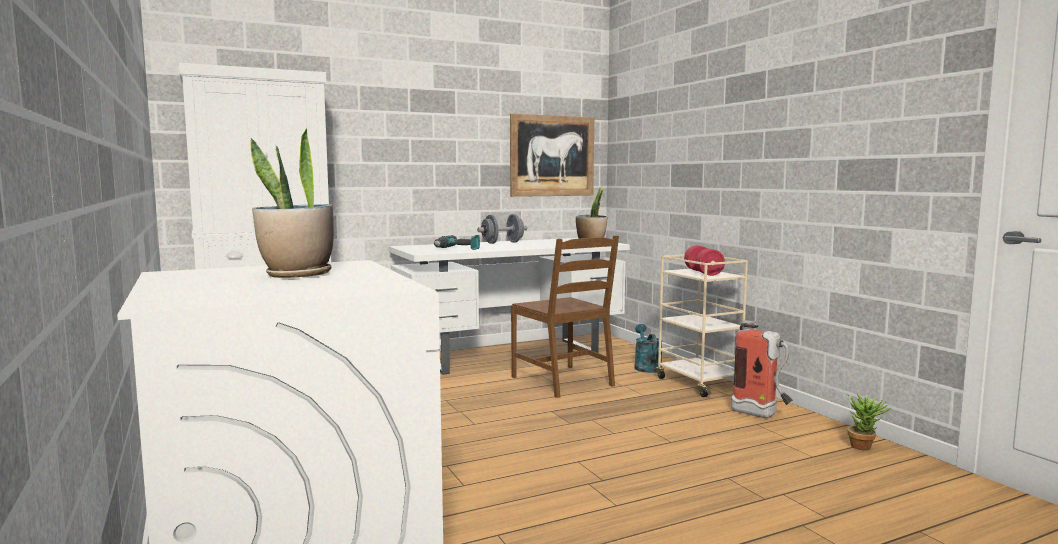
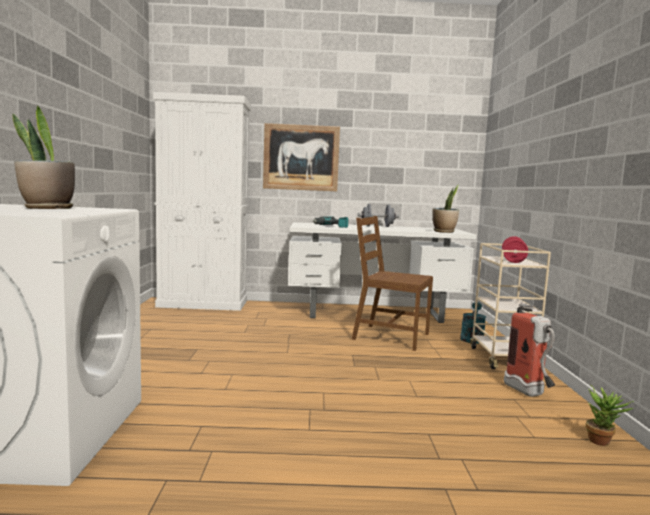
camera: 25 degrees right, 0 degrees up
picture [510,114,594,197] -> picture moved to [263,123,340,191]
brown chair [511,236,619,398] -> brown chair turned 120 degrees clockwise [352,216,433,351]

